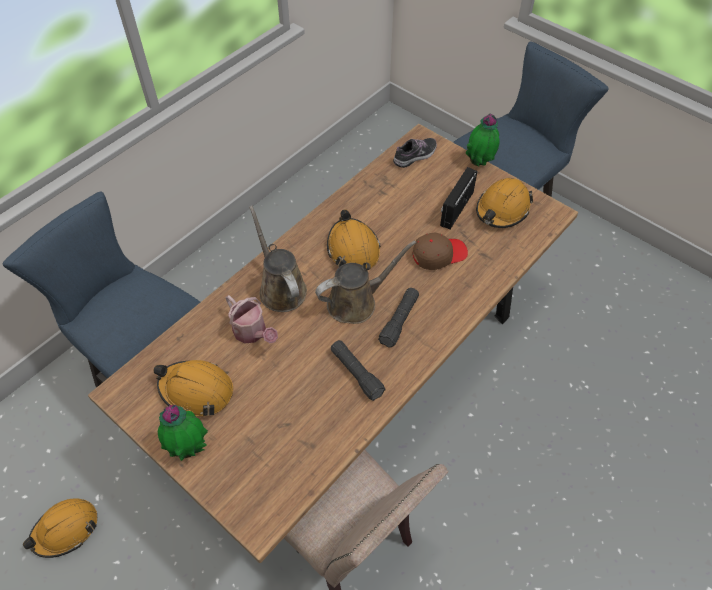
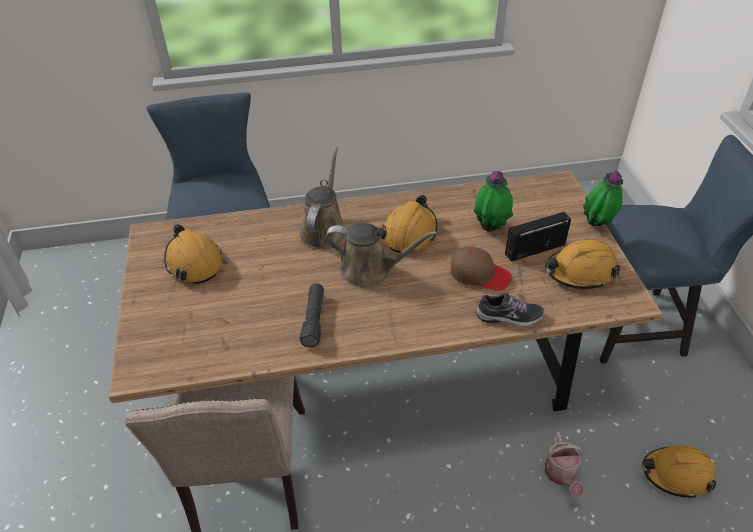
camera: 40 degrees right, 10 degrees down
orange hard hat [23,498,97,558] -> orange hard hat moved to [642,445,717,499]
potted plant [158,405,208,461] -> potted plant moved to [473,171,513,232]
watering can [225,295,278,344] -> watering can moved to [544,432,584,497]
black flashlight [378,288,419,348] -> none
shoe [393,138,437,168] -> shoe moved to [476,293,545,327]

